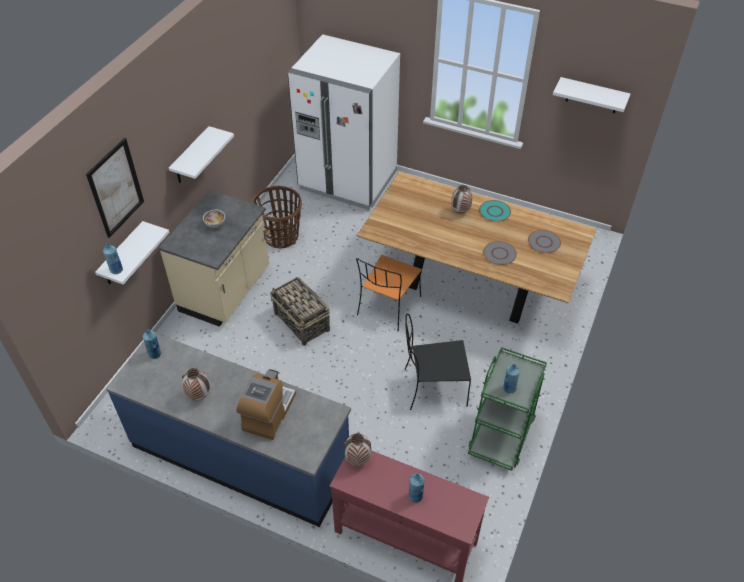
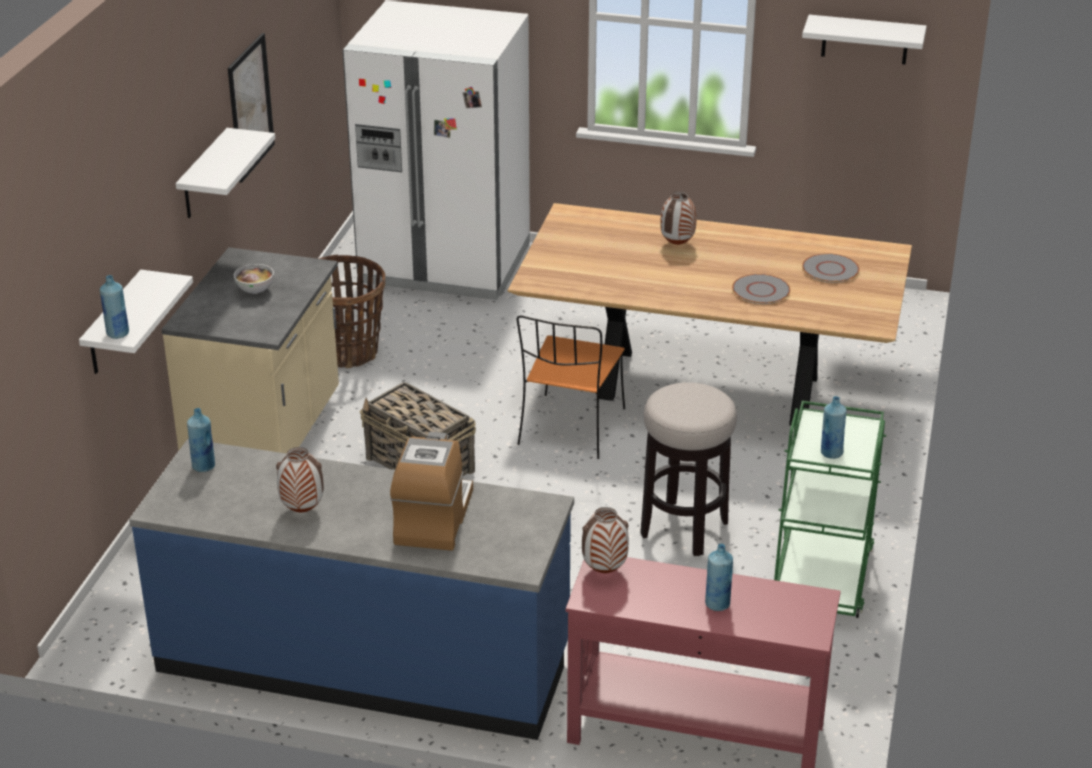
camera: 10 degrees left, 15 degrees down
picture [86,138,144,238] -> picture moved to [228,33,275,183]
black chair [405,314,471,410] -> stool [640,382,737,556]
turquoise plate [479,200,511,222] -> none

